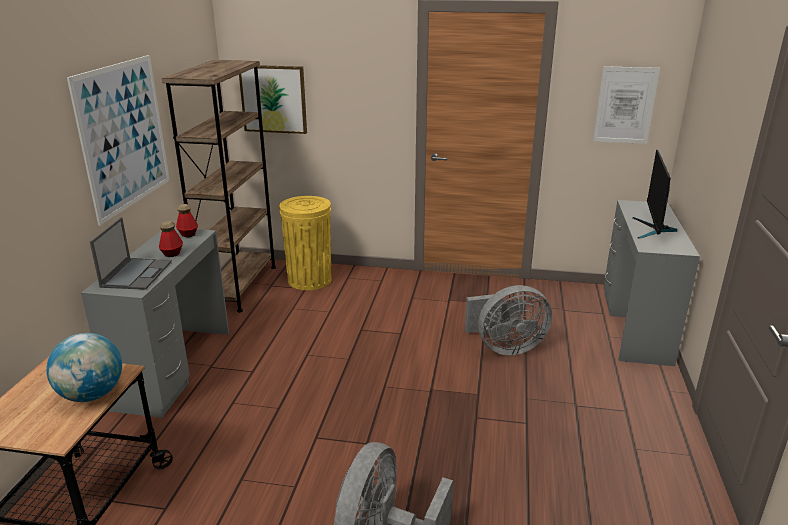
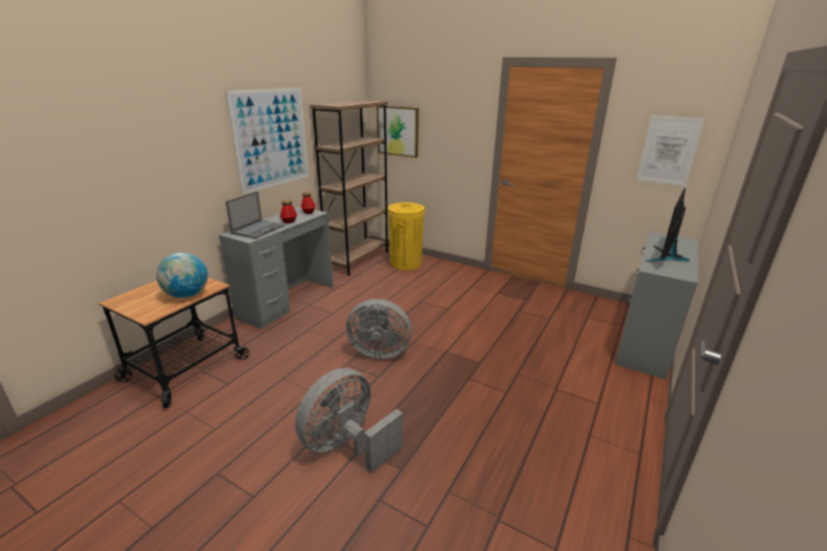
camera: 20 degrees right, 0 degrees up
grey fan [465,285,552,356] -> grey fan moved to [346,299,412,359]

